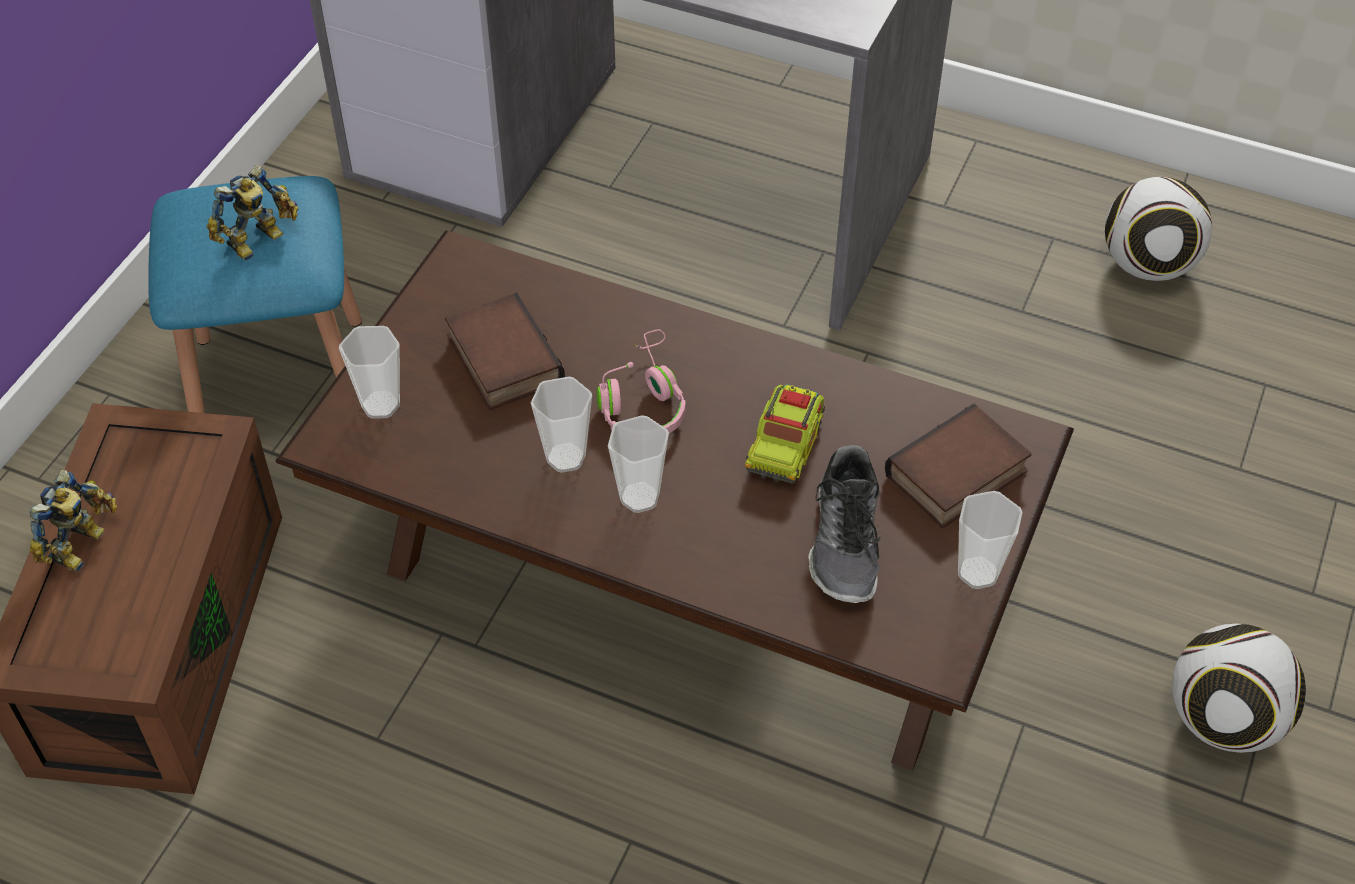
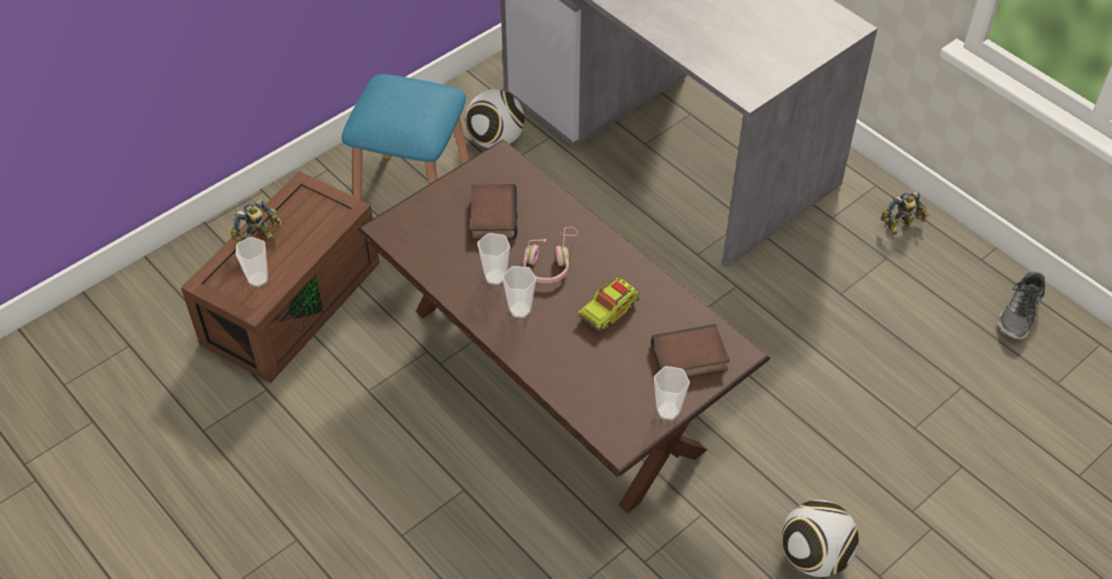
camera: 25 degrees right, 0 degrees up
toy robot [207,165,299,260] -> toy robot moved to [881,190,928,234]
cup [339,326,400,419] -> cup moved to [236,237,268,287]
shoe [809,445,880,603] -> shoe moved to [998,271,1045,340]
football [1105,177,1212,281] -> football moved to [465,89,525,148]

